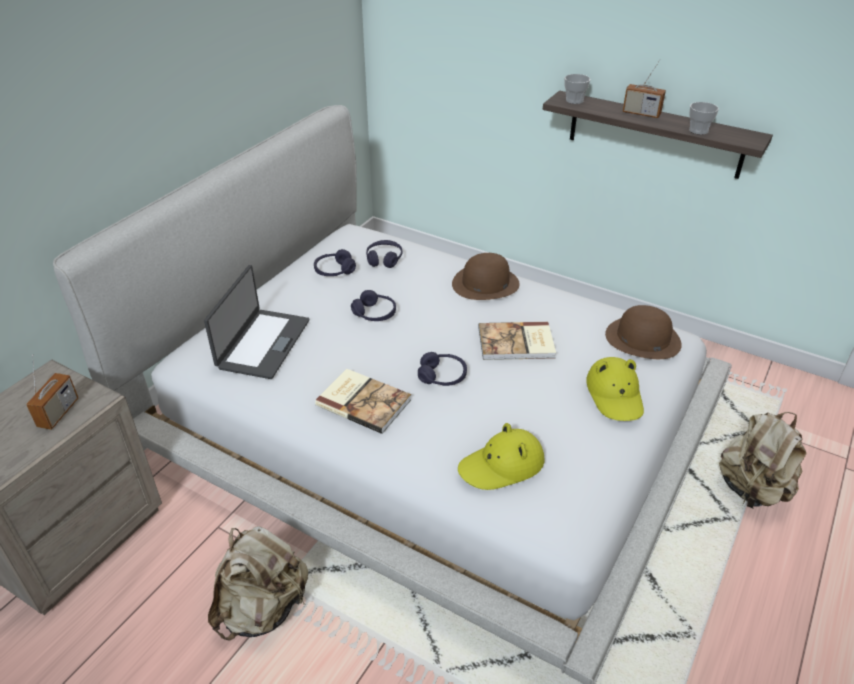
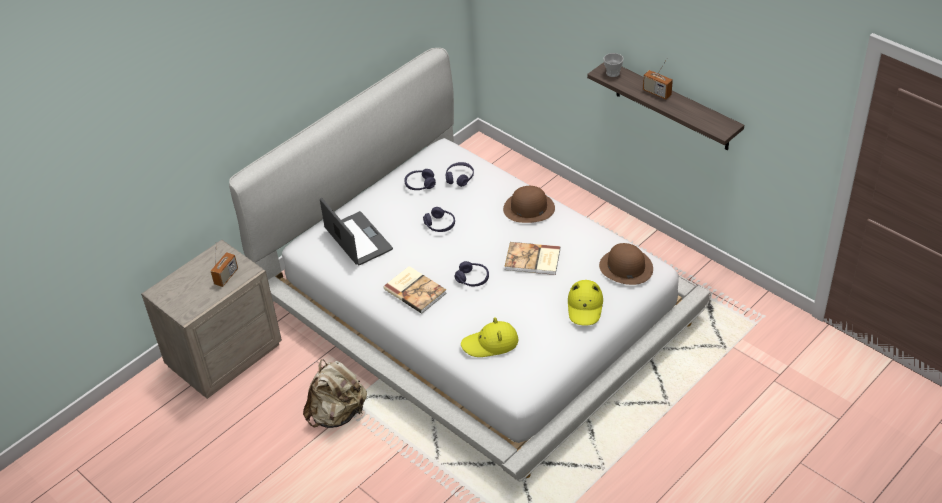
camera: 15 degrees right, 5 degrees up
laptop [204,265,309,379] -> laptop turned 60 degrees counterclockwise [320,198,393,265]
cup [689,102,719,135] -> none
beige backpack [719,412,806,509] -> none

